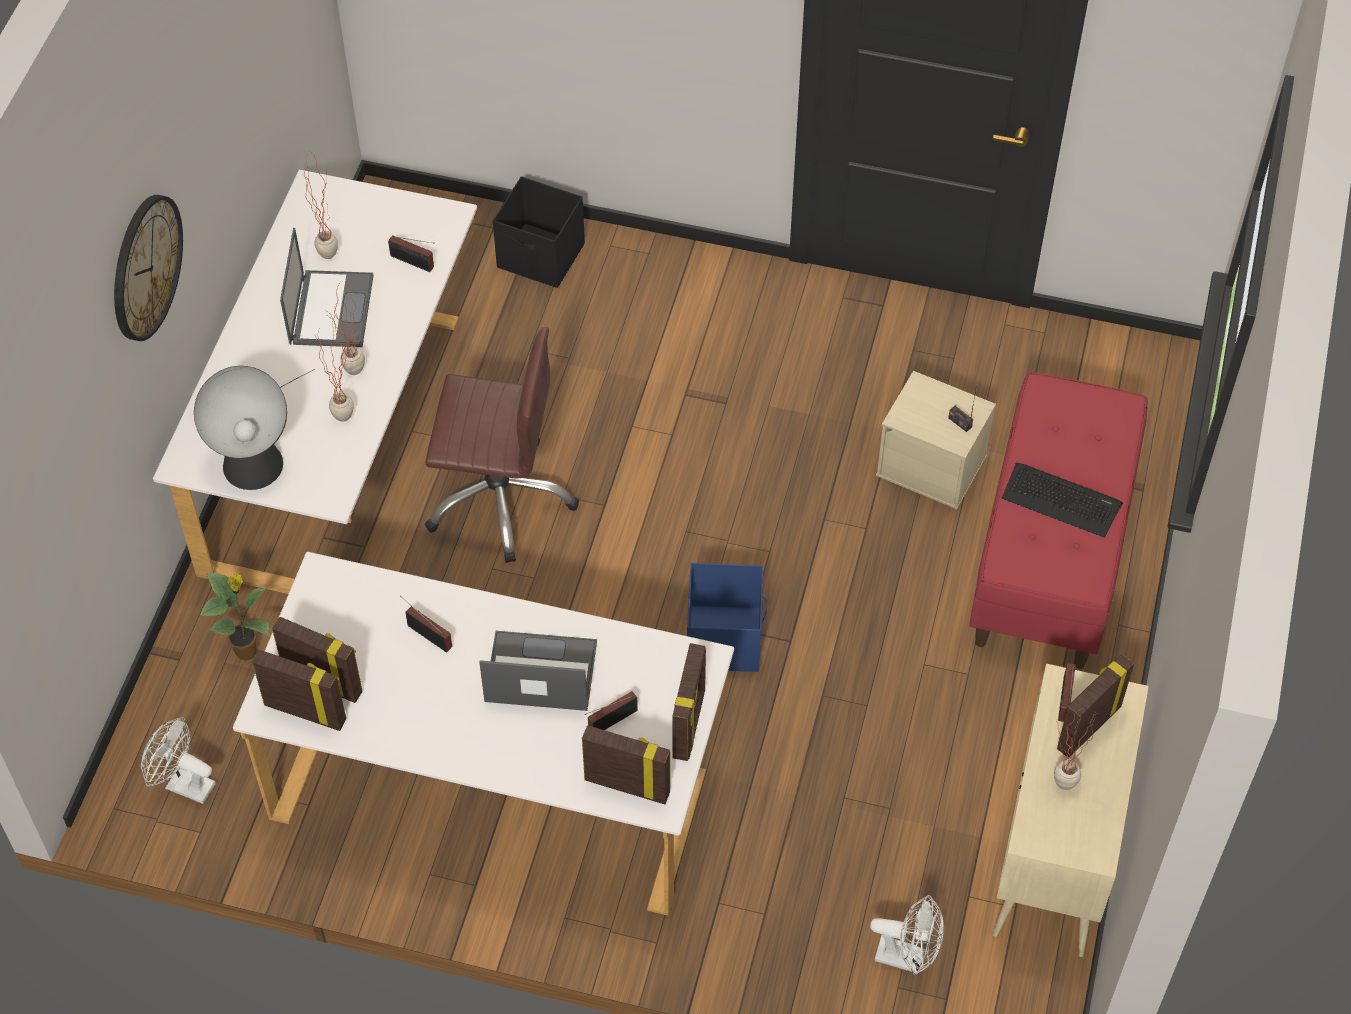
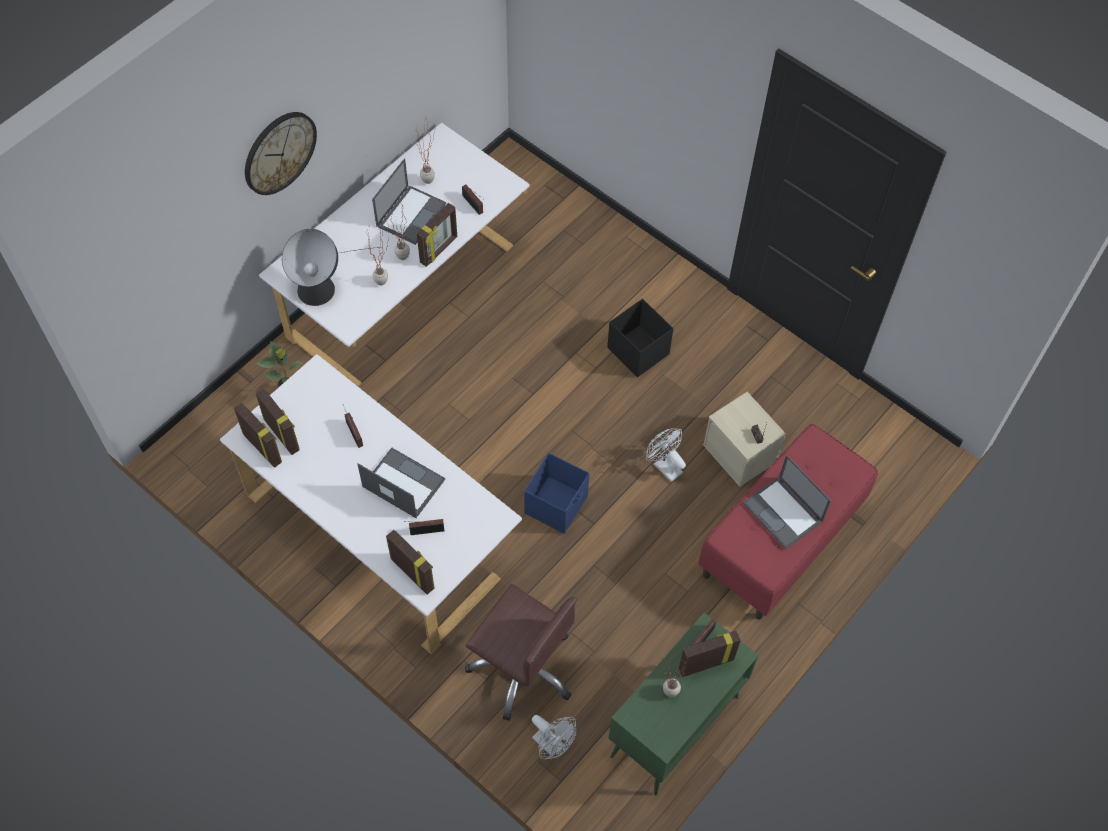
camera: 25 degrees right, 5 degrees up
white fan [141,717,216,804] -> white fan moved to [646,428,686,482]
brown office chair [425,327,579,563] -> brown office chair moved to [465,584,577,721]
black storage box [493,176,585,288] -> black storage box moved to [607,299,673,377]
picture frame [672,643,706,761] -> picture frame moved to [417,203,457,267]
beige cabinet [992,664,1149,957] -> green cabinet [609,613,759,795]
keyboard [1002,462,1123,538] -> laptop [743,455,831,549]

